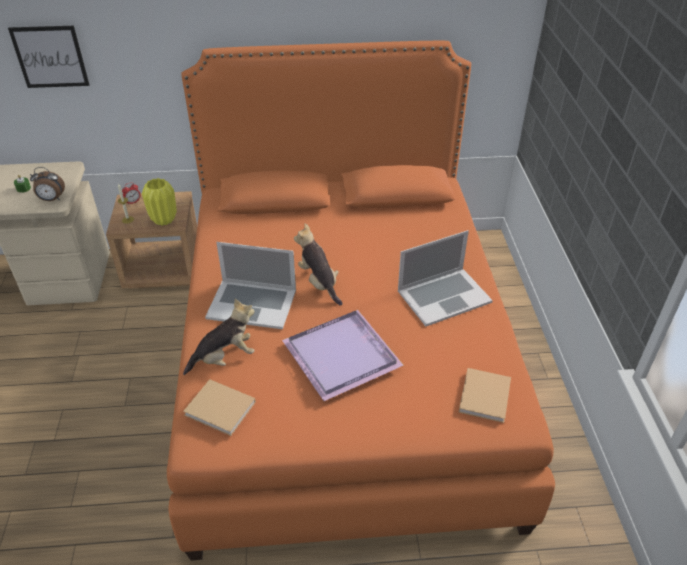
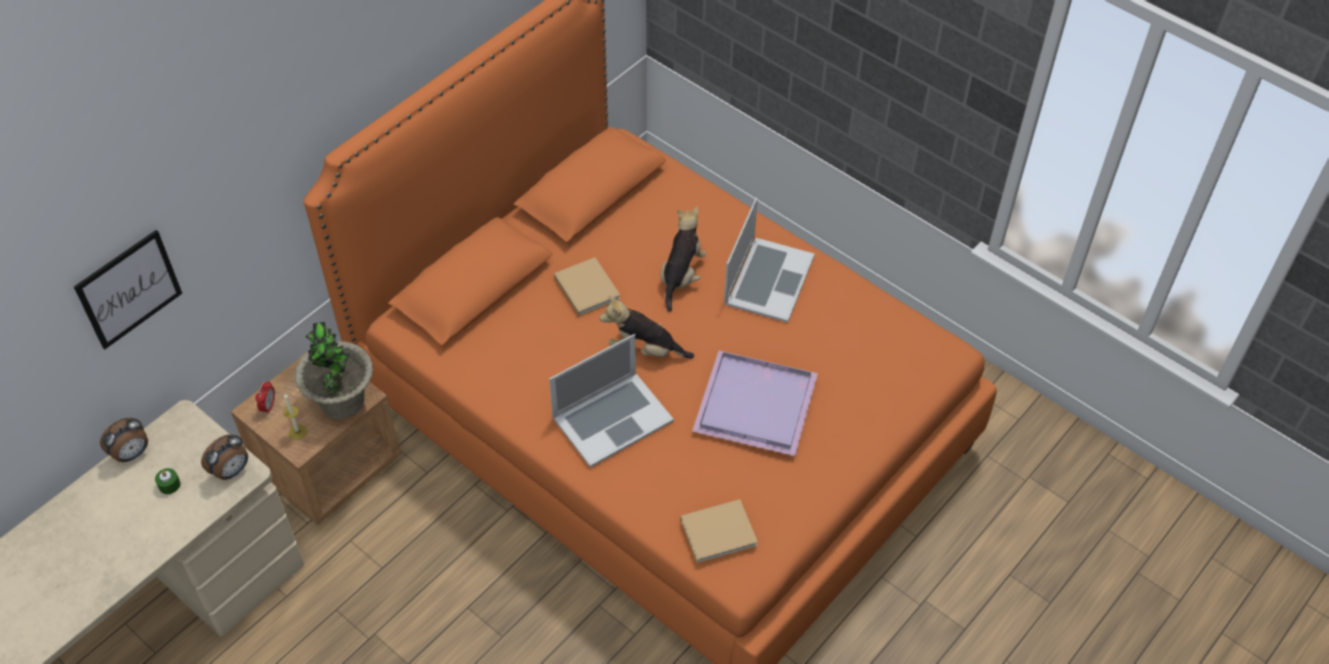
camera: 45 degrees left, 10 degrees up
yellow vase [142,178,177,226] -> potted plant [295,322,373,419]
plush toy [183,298,255,375] -> plush toy moved to [661,206,706,312]
beige book [459,368,511,423] -> beige book moved to [554,257,620,316]
none -> alarm clock [100,418,148,462]

